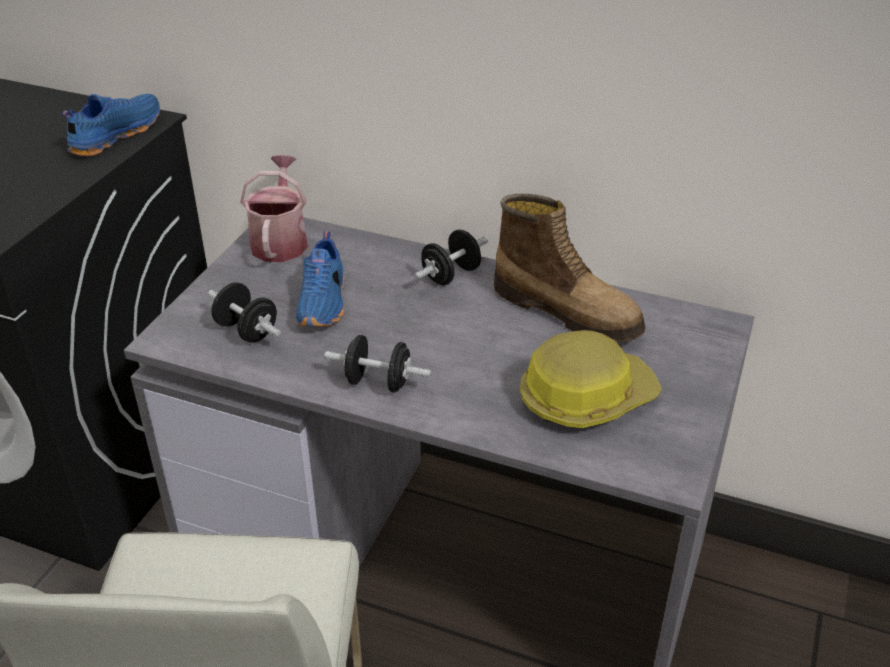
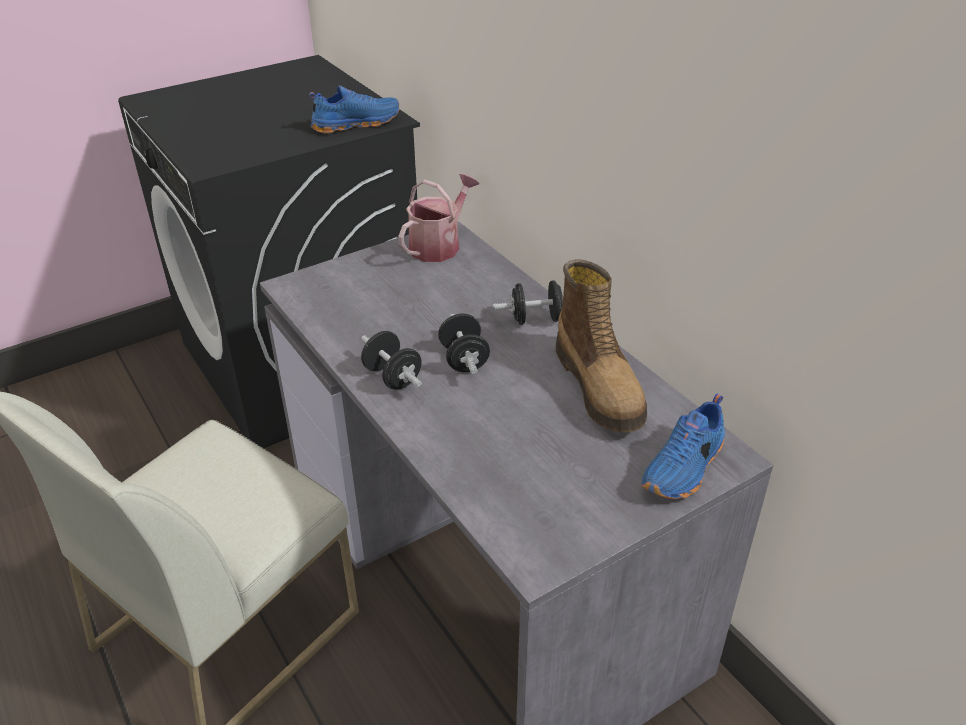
camera: 35 degrees right, 0 degrees up
black dumbbell [208,282,281,343] -> black dumbbell moved to [438,313,490,374]
blue shoe [296,231,344,326] -> blue shoe moved to [641,394,725,499]
hard hat [520,330,662,428] -> none

